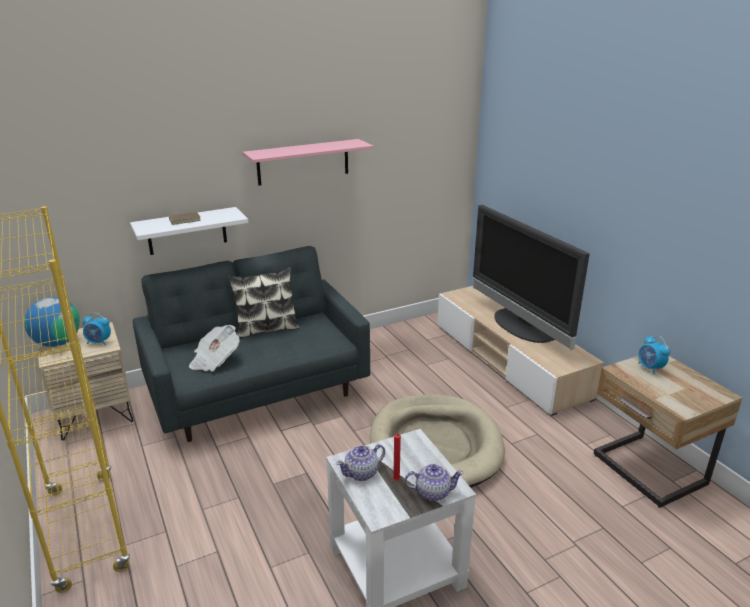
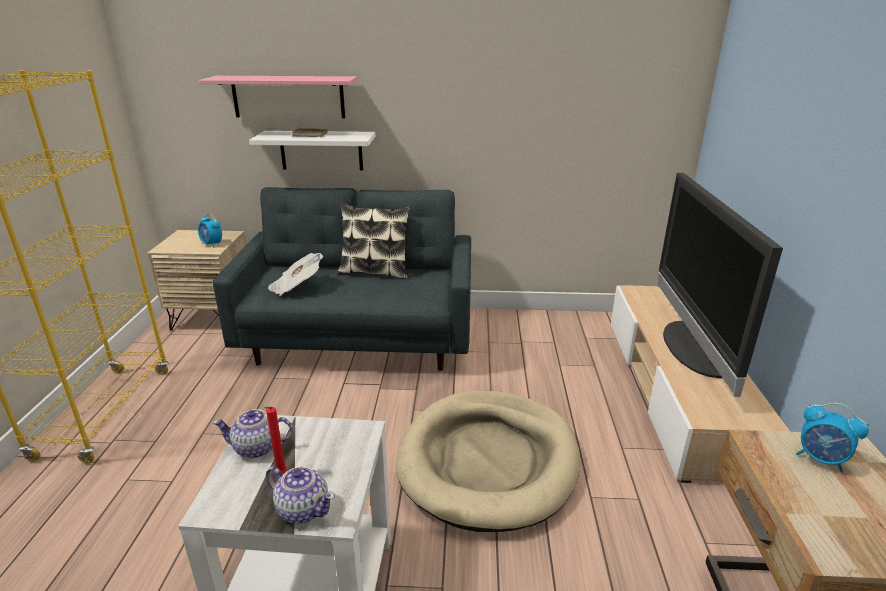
camera: 30 degrees right, 0 degrees up
globe [24,297,80,347] -> none
pink shelf [242,139,373,186] -> pink shelf moved to [199,76,357,118]
alarm clock [638,336,670,374] -> alarm clock turned 60 degrees counterclockwise [796,403,869,473]

